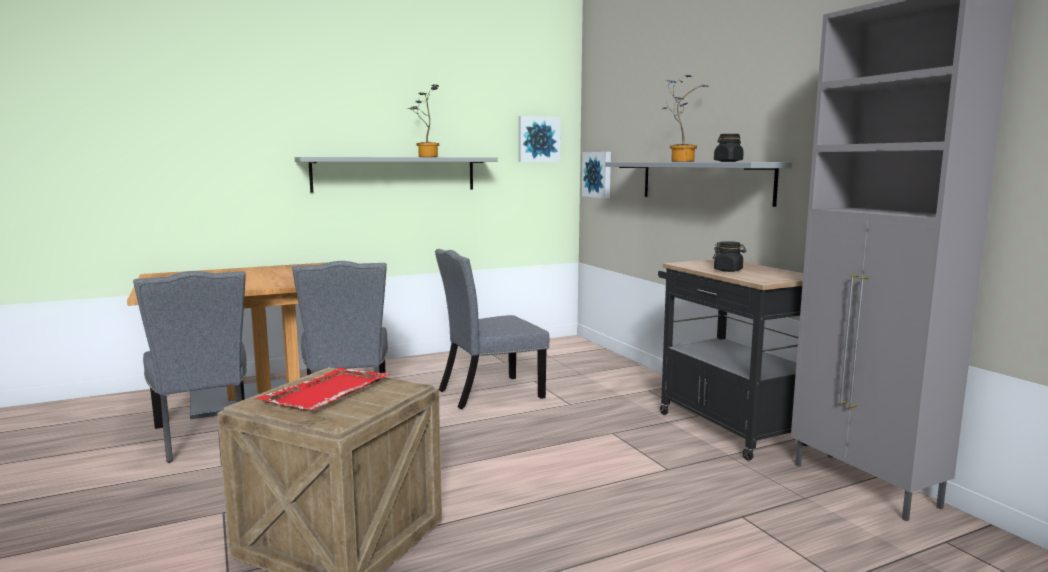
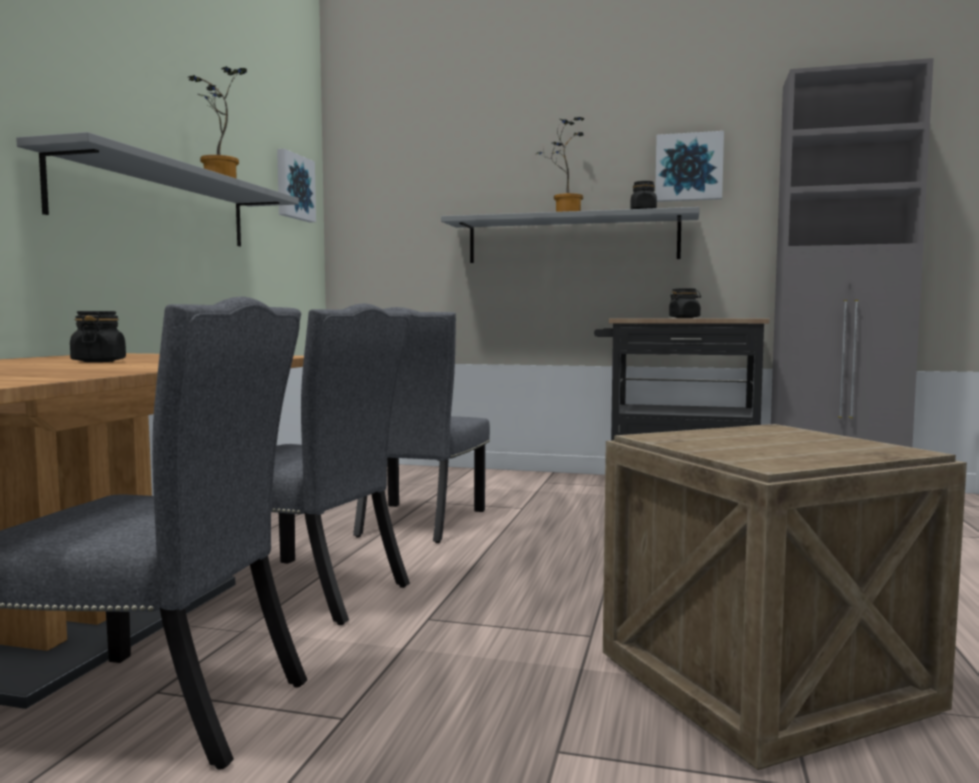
camera: 50 degrees left, 5 degrees down
red tray [255,368,391,411] -> none
picture [582,152,611,198] -> picture moved to [655,131,724,202]
none -> black jar [70,311,126,362]

